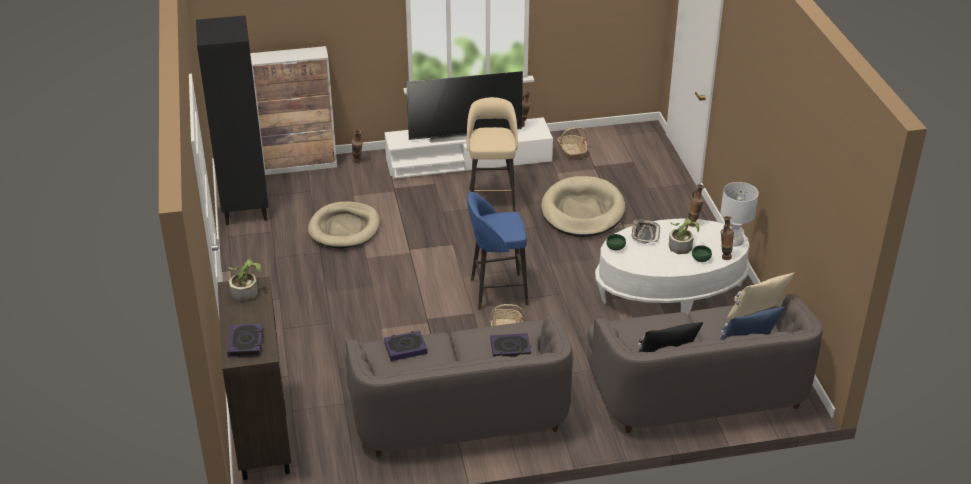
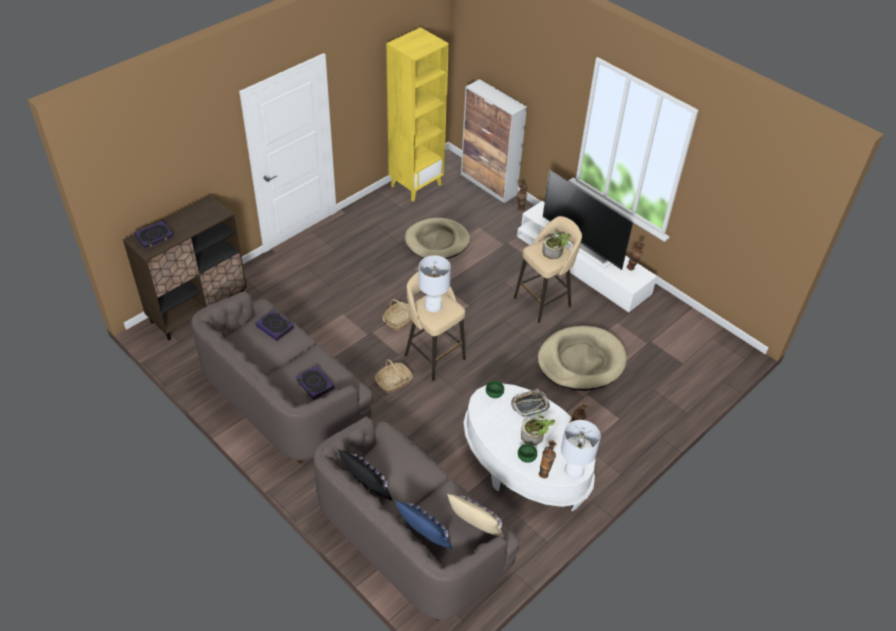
camera: 55 degrees right, 10 degrees up
black bookcase [196,15,269,225] -> yellow bookcase [386,27,449,201]
potted plant [228,259,261,303] -> potted plant moved to [542,229,571,259]
blue stool [467,192,529,310] -> beige stool [404,271,466,381]
basket [557,127,587,159] -> basket moved to [382,299,412,331]
none -> white table lamp [418,255,451,312]

